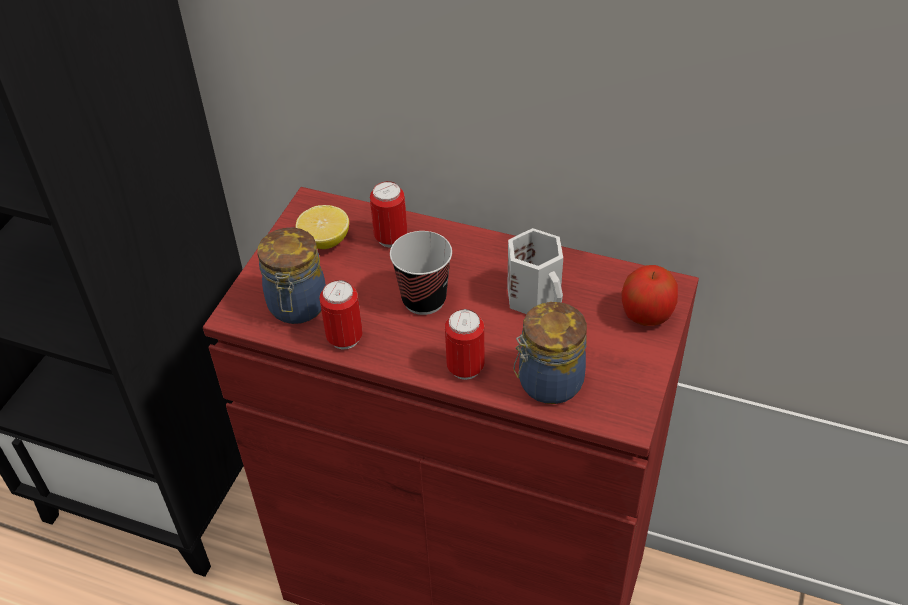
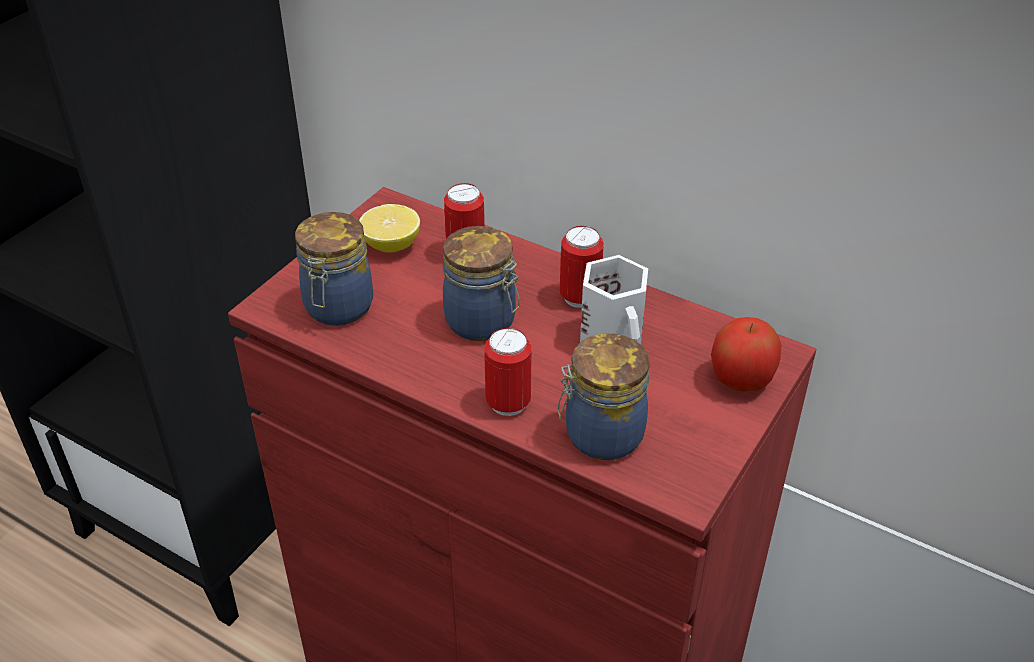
camera: 10 degrees right, 5 degrees down
can [319,280,363,349] -> can moved to [560,226,604,308]
cup [390,231,452,315] -> jar [443,226,520,341]

